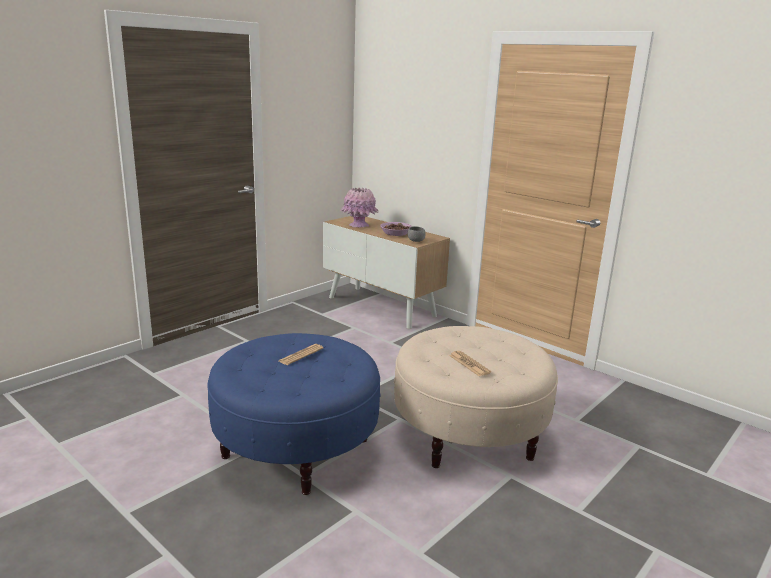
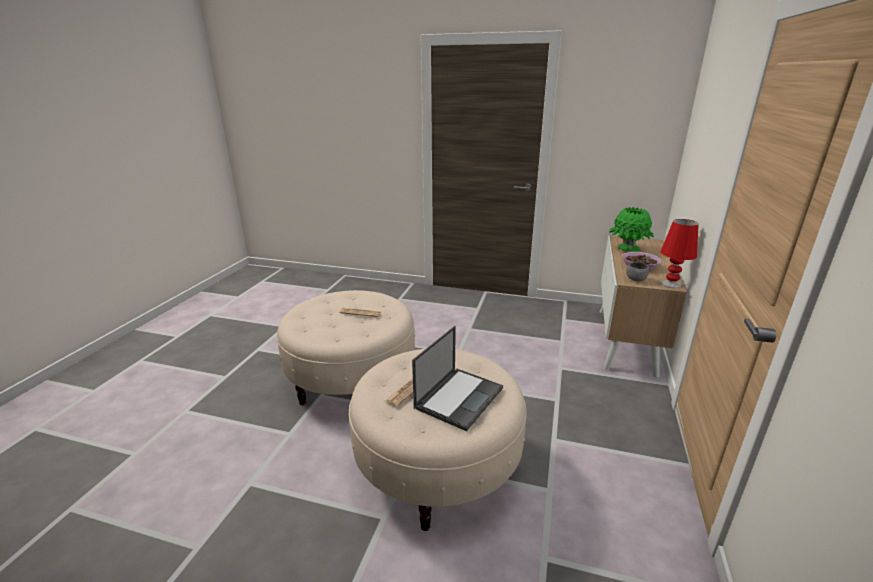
camera: 65 degrees right, 5 degrees up
blue ottoman [207,333,381,495] -> beige ottoman [277,290,415,405]
pink vase [340,188,378,227] -> green vase [609,207,654,252]
none -> laptop [412,326,503,431]
none -> red table lamp [660,219,699,288]

